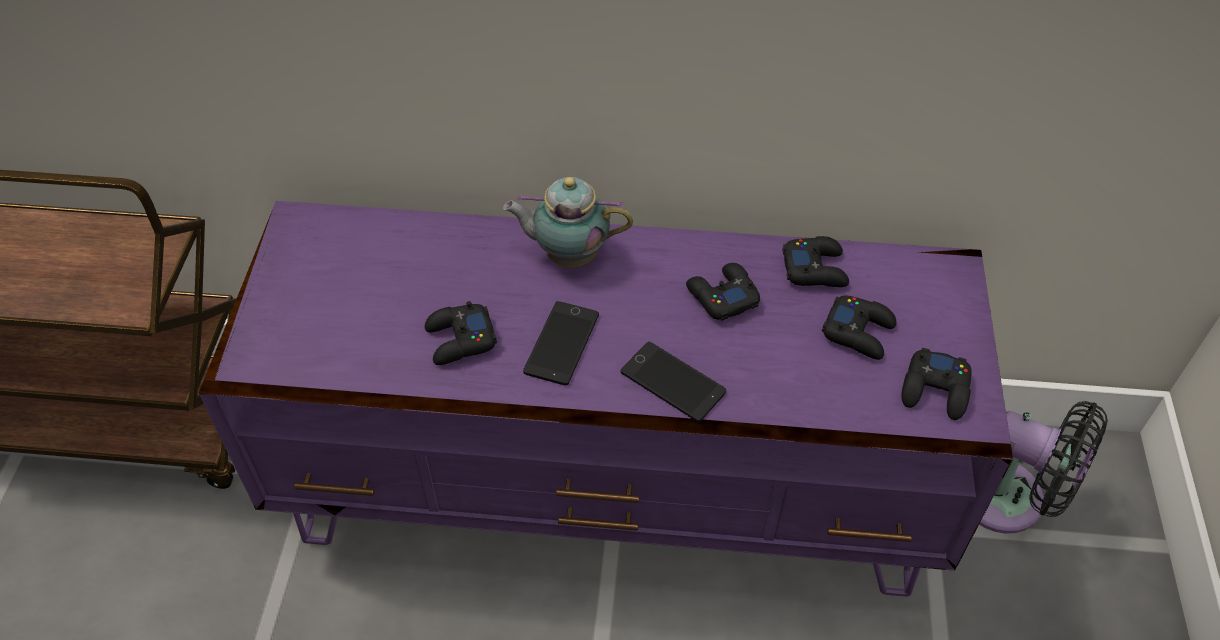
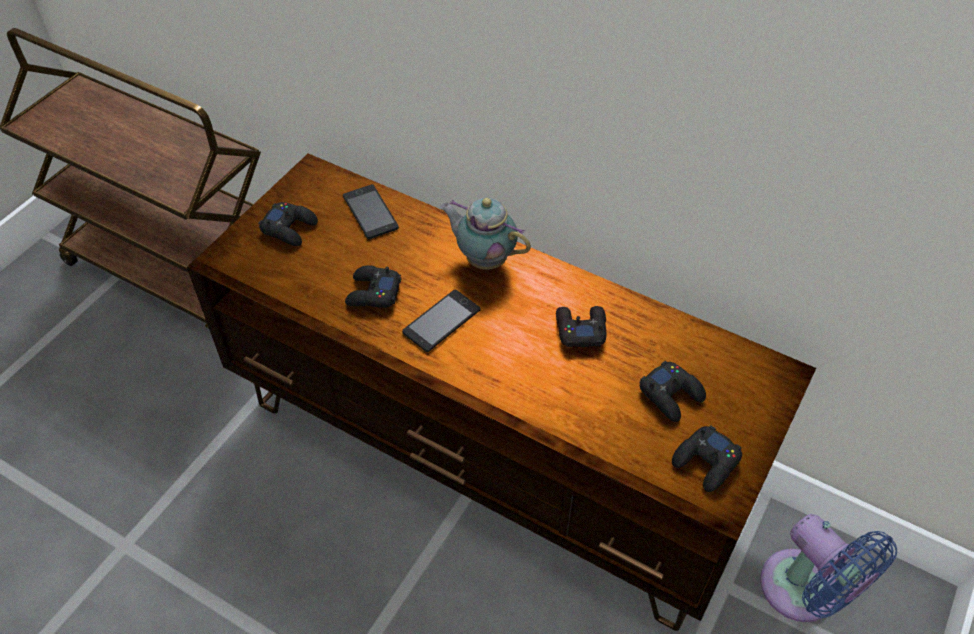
camera: 25 degrees right, 0 degrees up
purple tv stand [199,201,1013,597] -> brown tv stand [187,153,816,631]
phone [621,342,726,422] -> phone moved to [343,184,399,239]
black game controller [782,236,849,287] -> black game controller moved to [258,202,318,246]
black fan [979,401,1108,534] -> blue fan [760,514,897,622]

